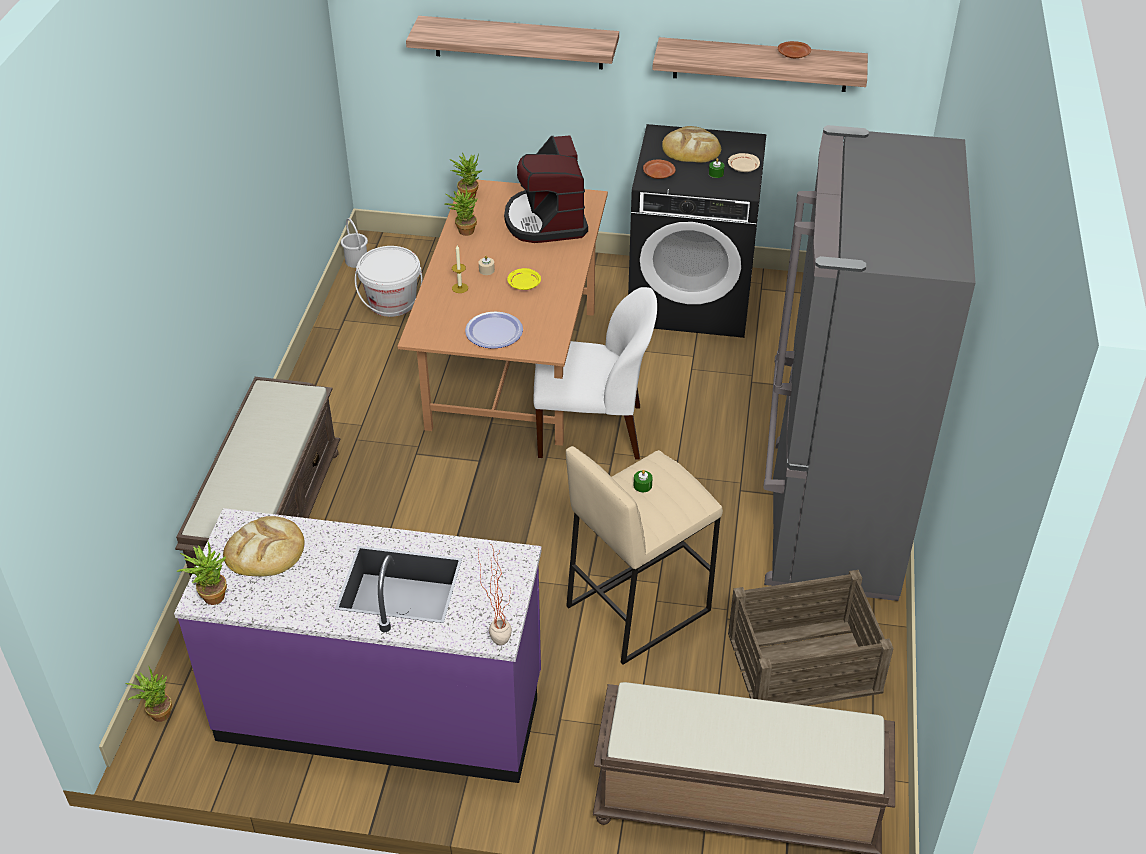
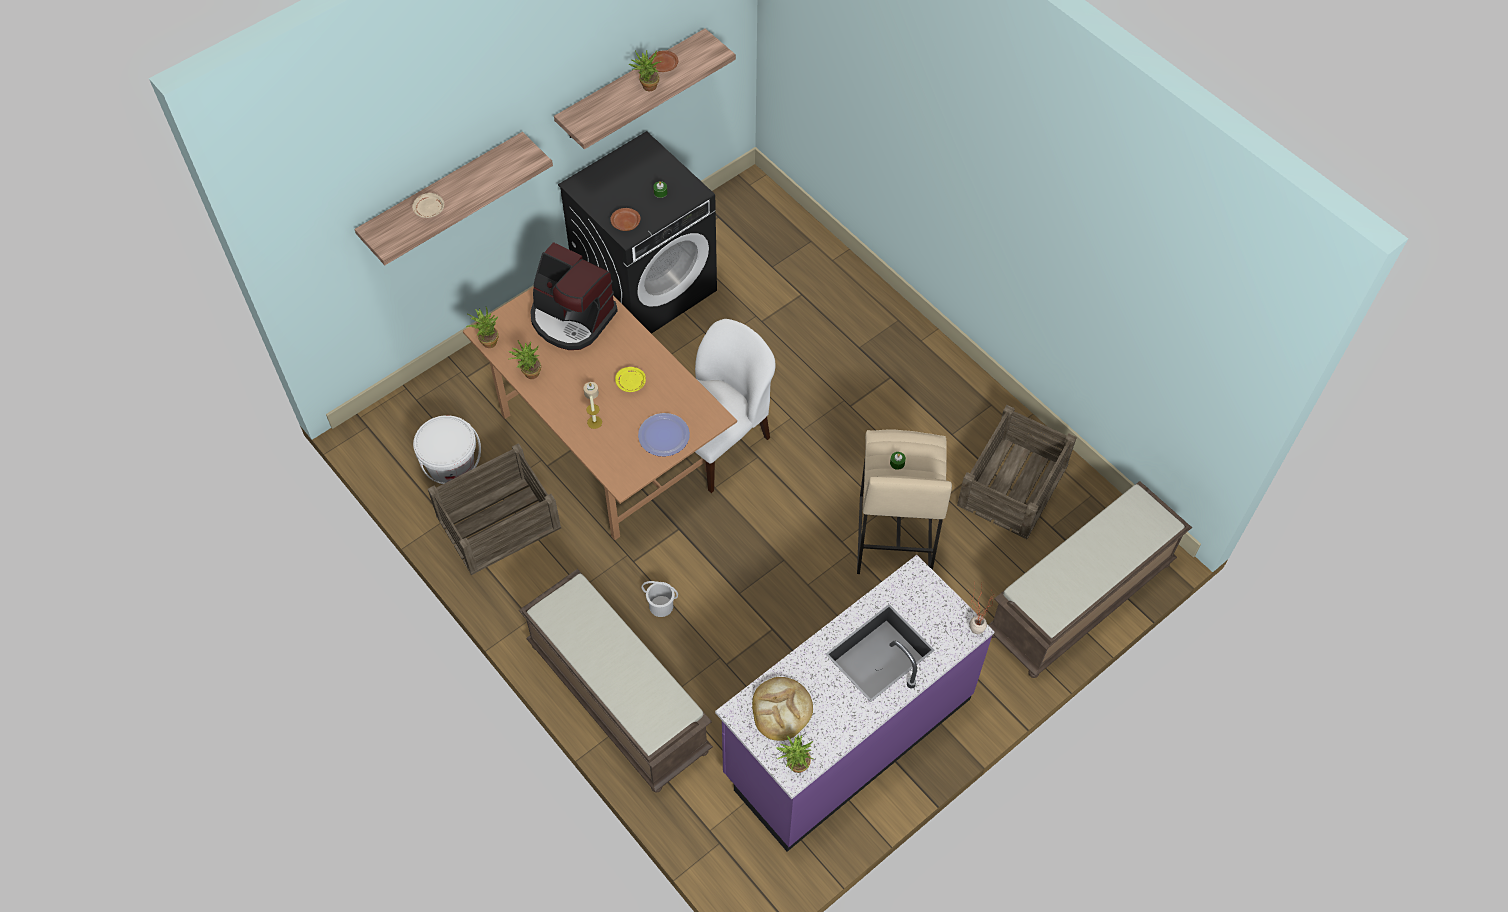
camera: 50 degrees left, 15 degrees up
potted plant [126,666,172,722] -> potted plant moved to [629,50,661,91]
white bucket [341,218,368,268] -> white bucket moved to [642,581,678,617]
bread [662,126,721,163] -> none
beige plate [728,153,760,172] -> beige plate moved to [412,193,444,218]
grey fridge [763,125,976,601] -> none
none -> crate [428,443,561,575]

